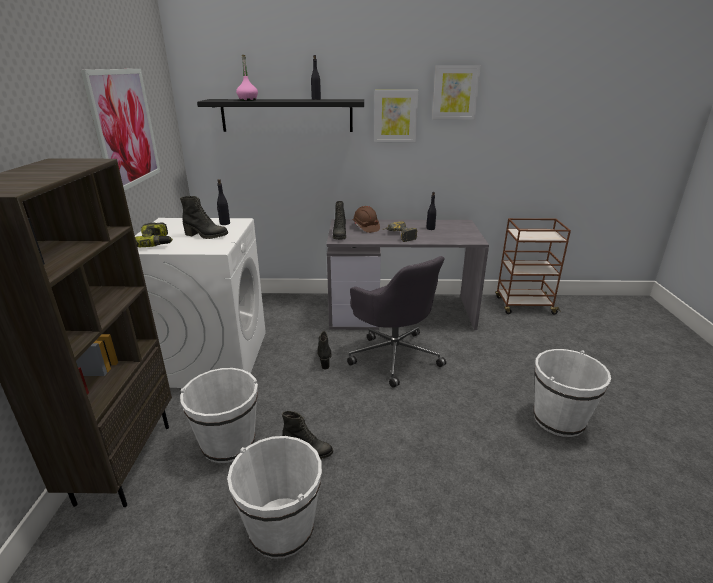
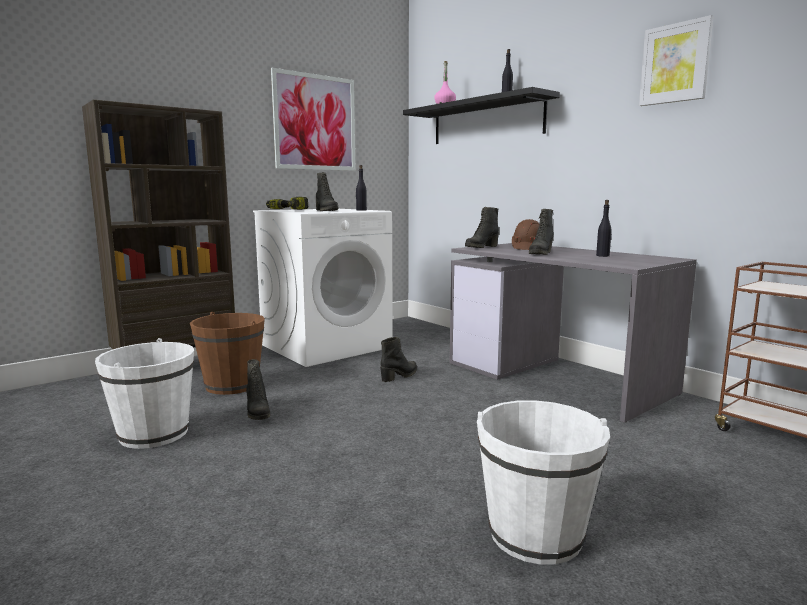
camera: 50 degrees right, 15 degrees down
white bucket [180,368,258,463] -> brown bucket [190,312,265,395]
grey office chair [347,256,446,388] -> none
picture [374,90,419,142] -> none
power drill [382,221,417,242] -> black boot [529,209,554,255]

